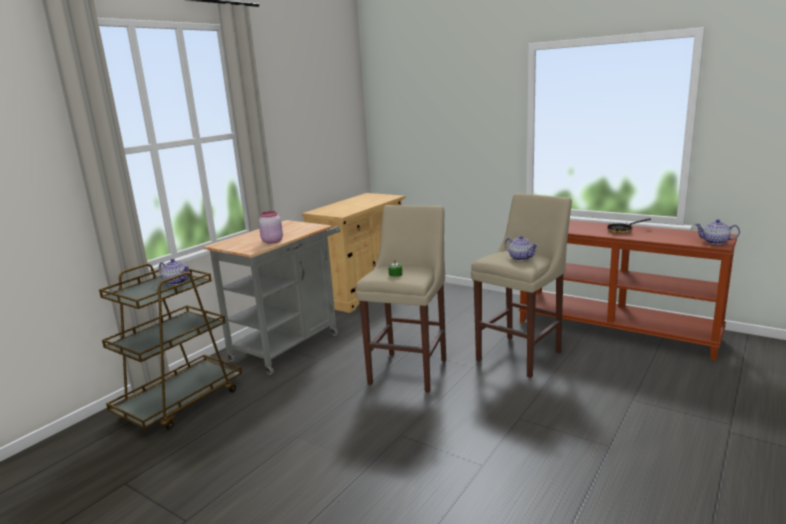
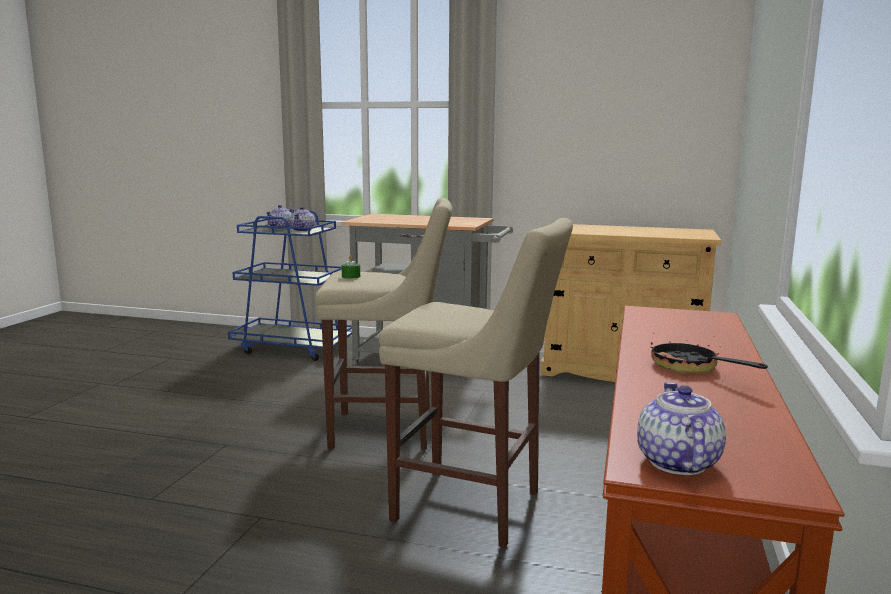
camera: 70 degrees right, 5 degrees down
brown cart [99,263,242,430] -> blue cart [228,210,352,361]
pink jar [259,211,283,243] -> none
teapot [504,236,538,261] -> teapot moved to [265,205,294,229]

